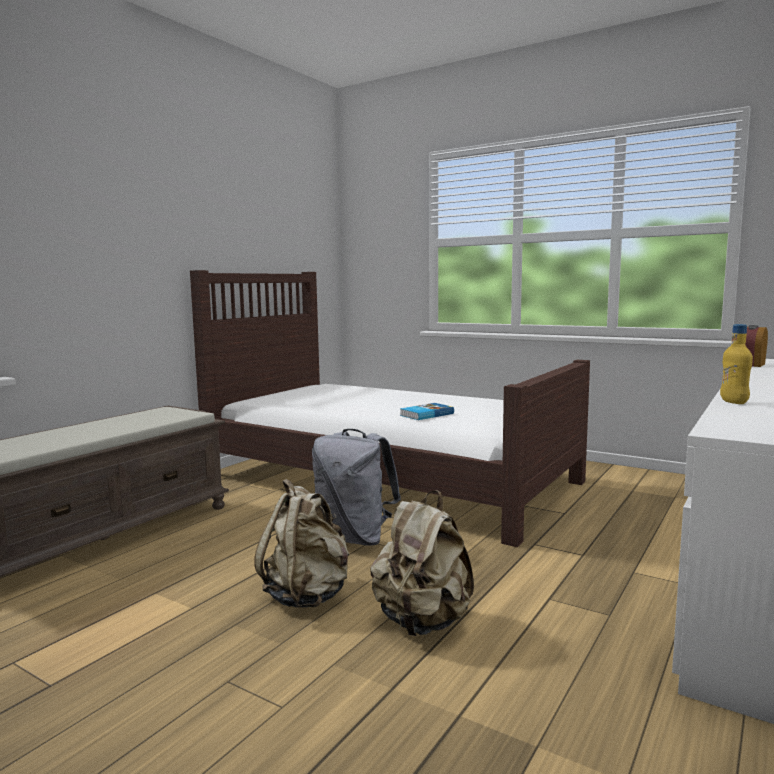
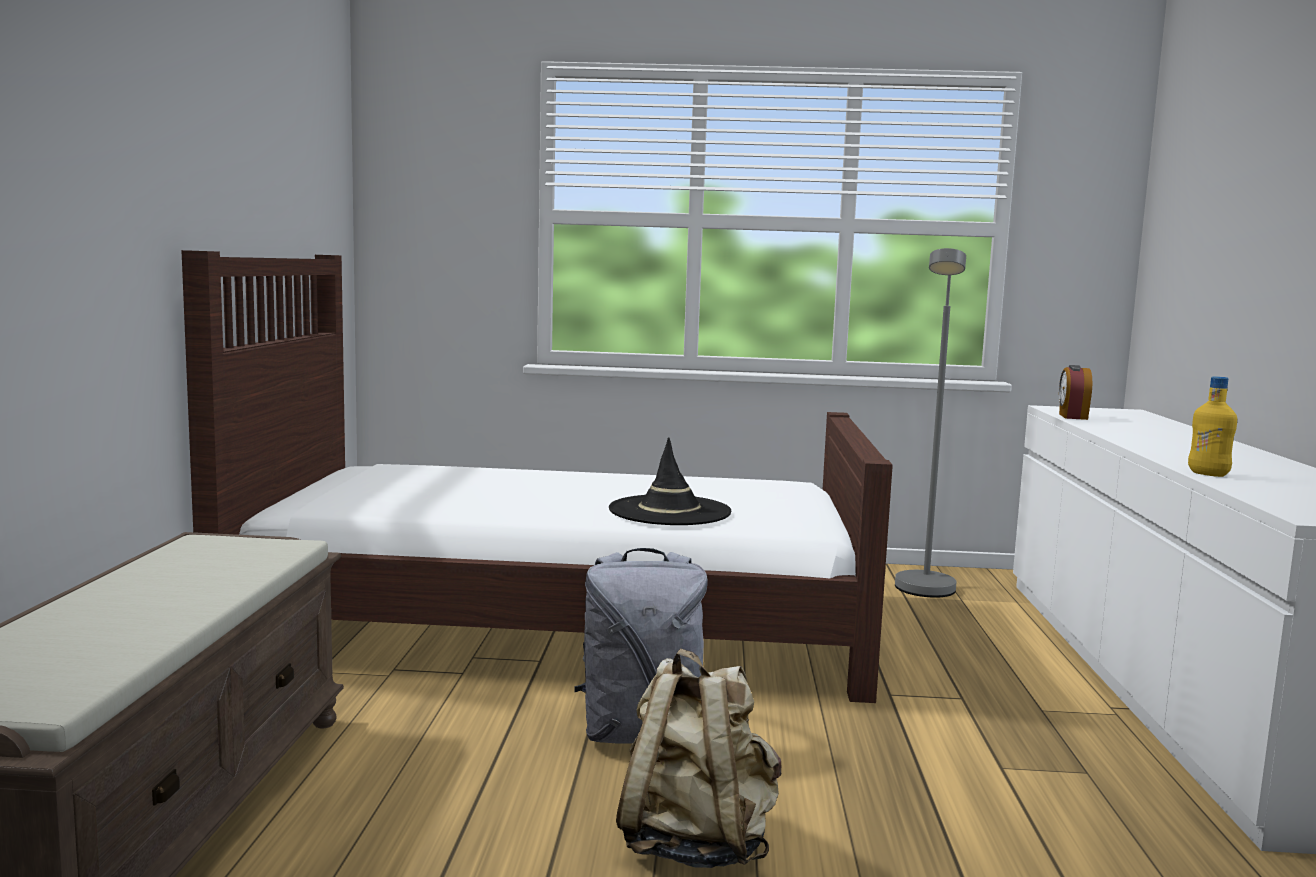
camera: 30 degrees left, 0 degrees up
beige backpack [370,490,474,636] -> none
book [400,403,454,420] -> black hat [609,437,731,525]
none -> grey floor lamp [895,248,966,598]

